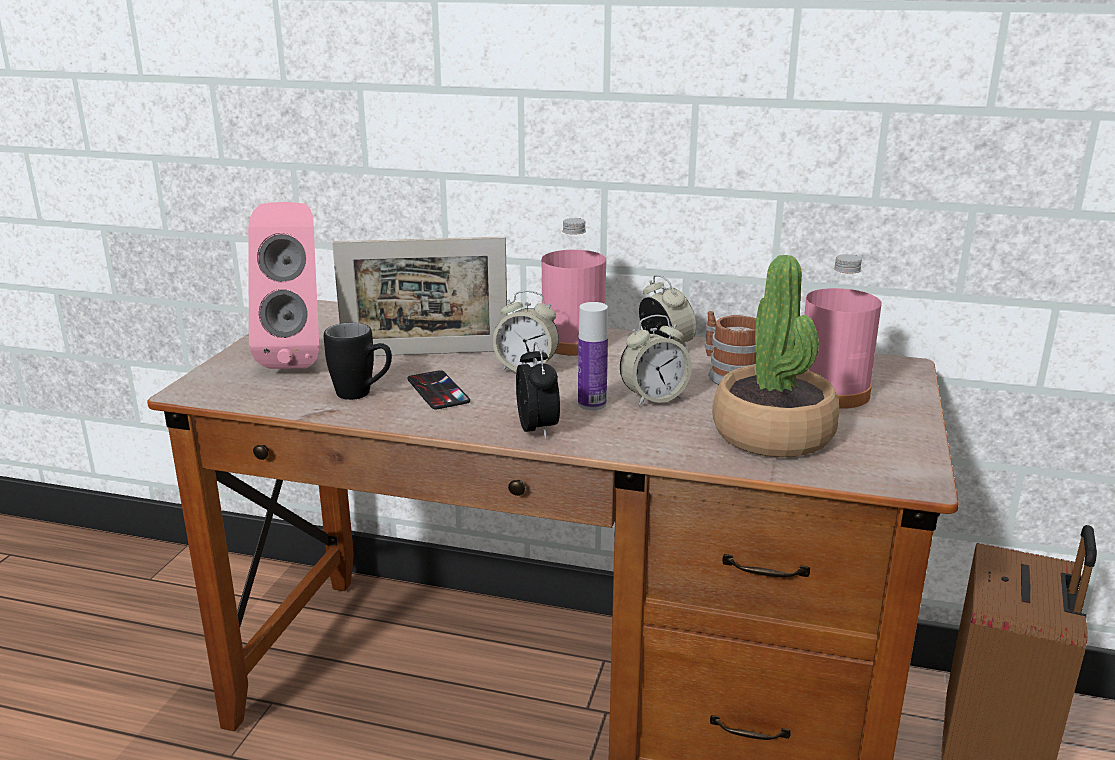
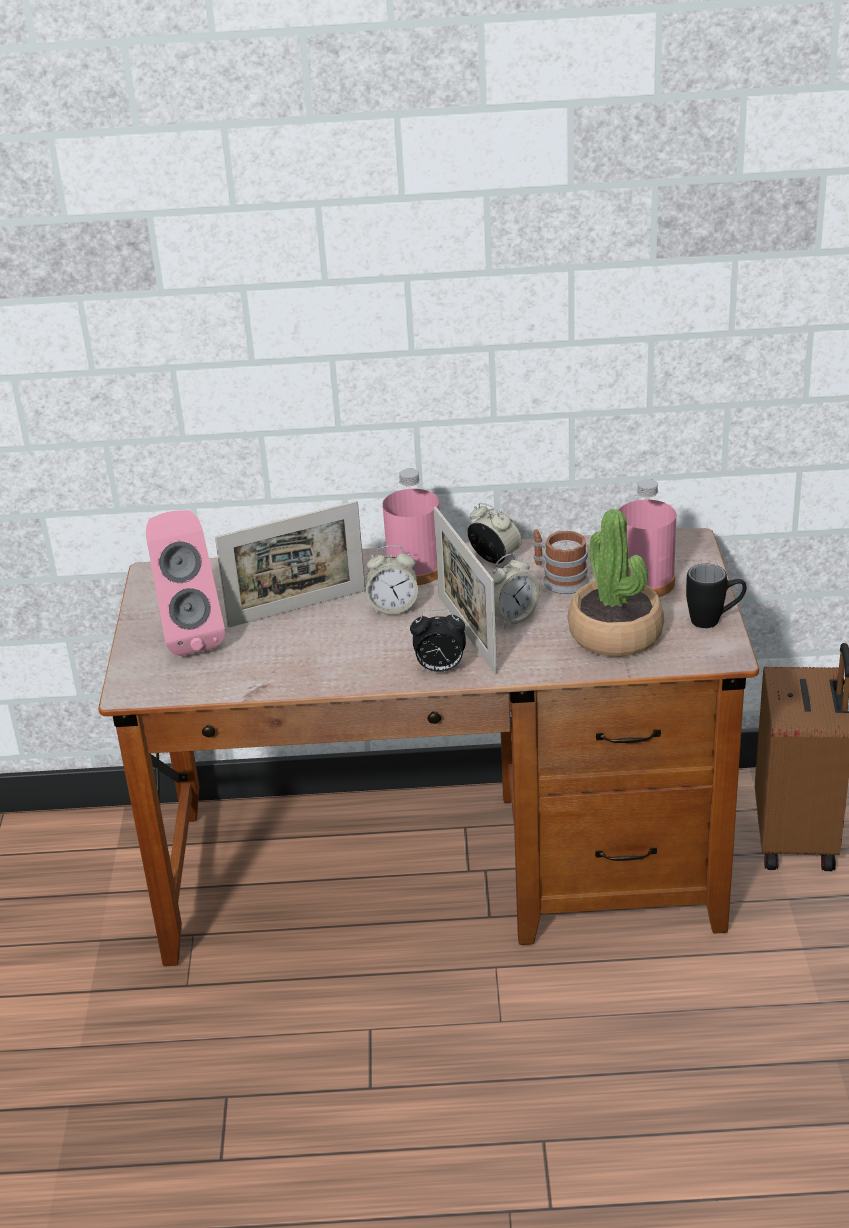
camera: 15 degrees left, 10 degrees up
black mug [324,323,392,400] -> black mug moved to [686,564,747,628]
phone [407,370,470,409] -> none
alarm clock [516,342,560,440] -> alarm clock turned 120 degrees clockwise [410,609,466,672]
bottle [578,302,608,410] -> picture frame [434,507,497,674]

